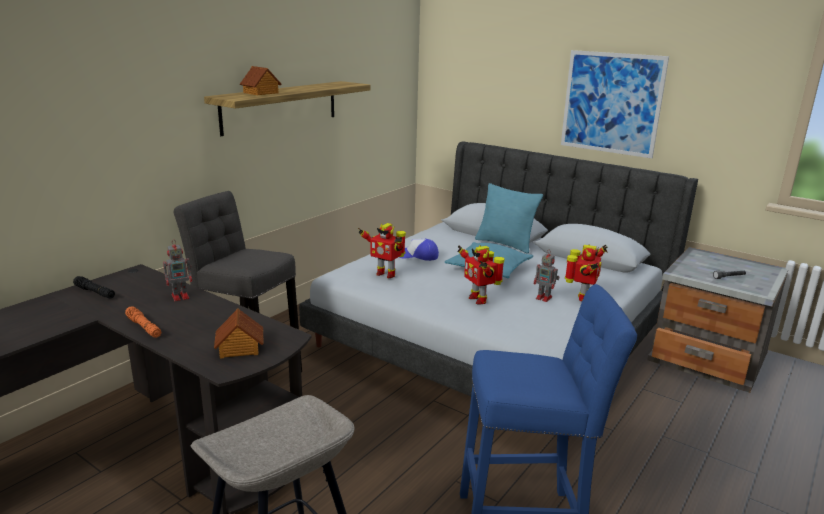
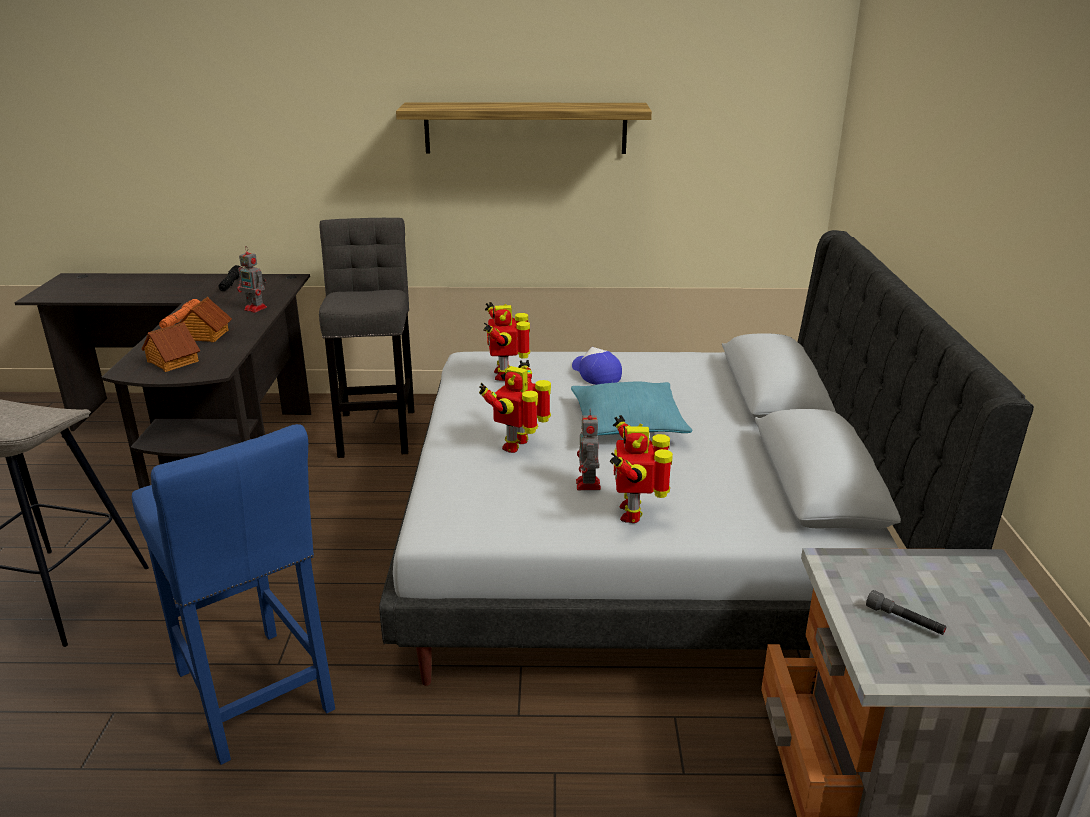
camera: 55 degrees right, 5 degrees up
toy house [240,66,282,95] -> toy house moved to [179,297,232,342]
turquoise pillow [475,183,543,254] -> none
picture [561,50,669,158] -> none
toy robot [565,244,608,301] -> toy robot turned 105 degrees clockwise [609,415,673,523]

